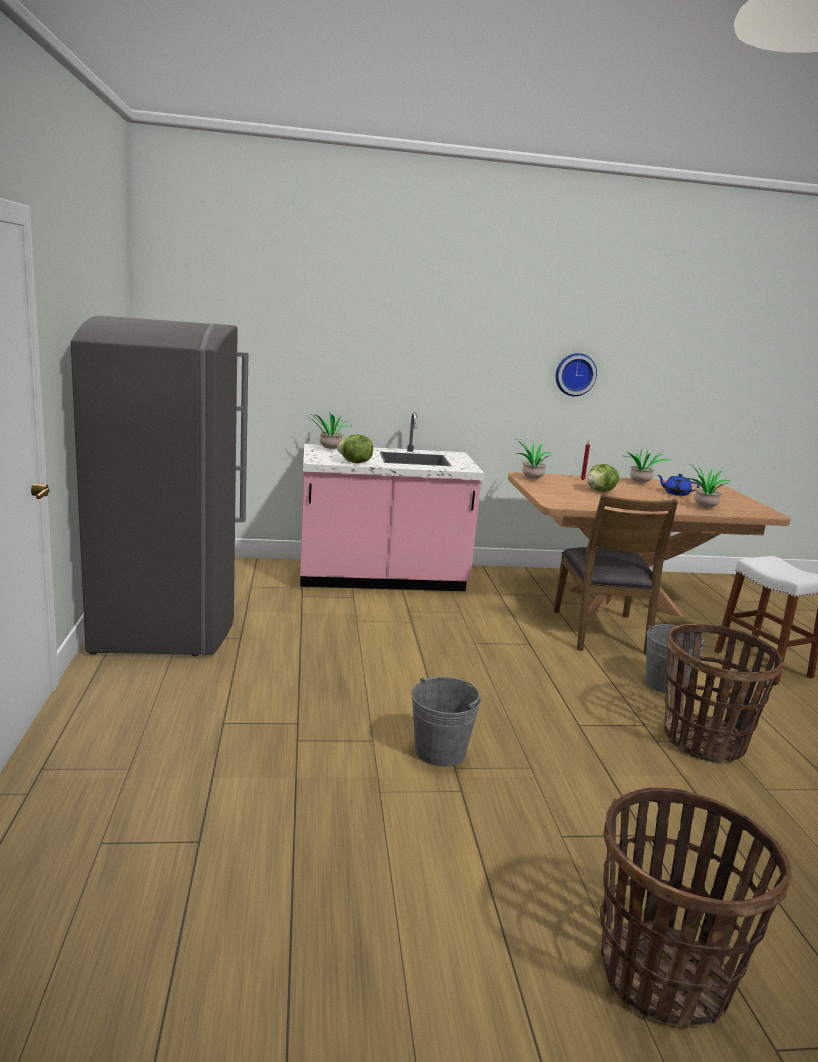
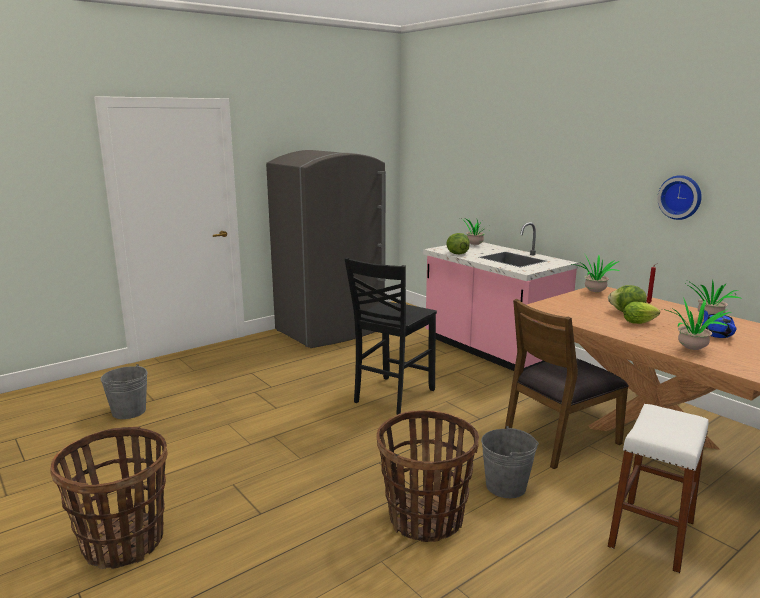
camera: 60 degrees right, 0 degrees up
grey bucket [411,677,481,767] -> grey bucket moved to [101,364,148,419]
none -> black chair [345,257,437,415]
none -> lettuce [624,302,660,324]

